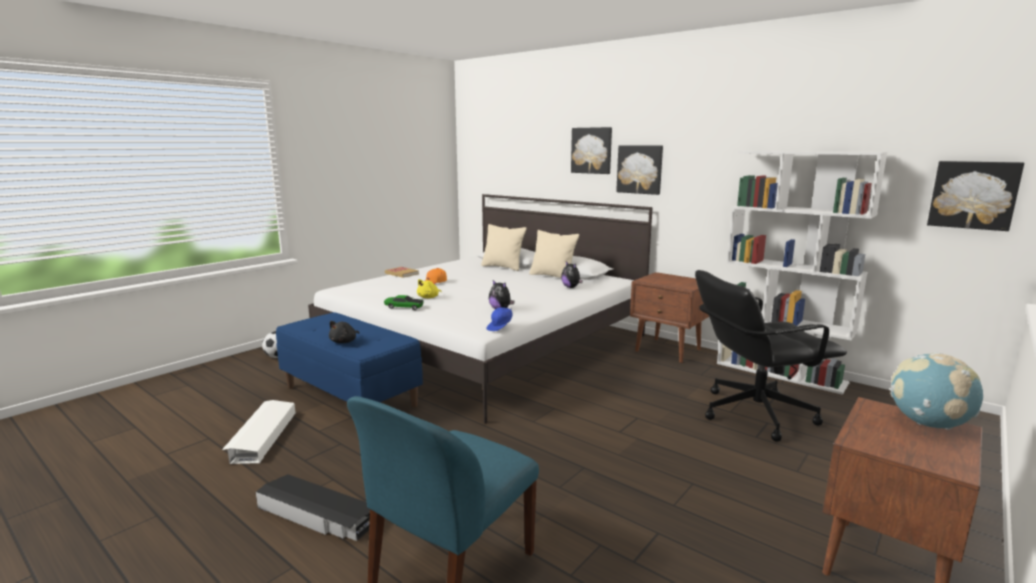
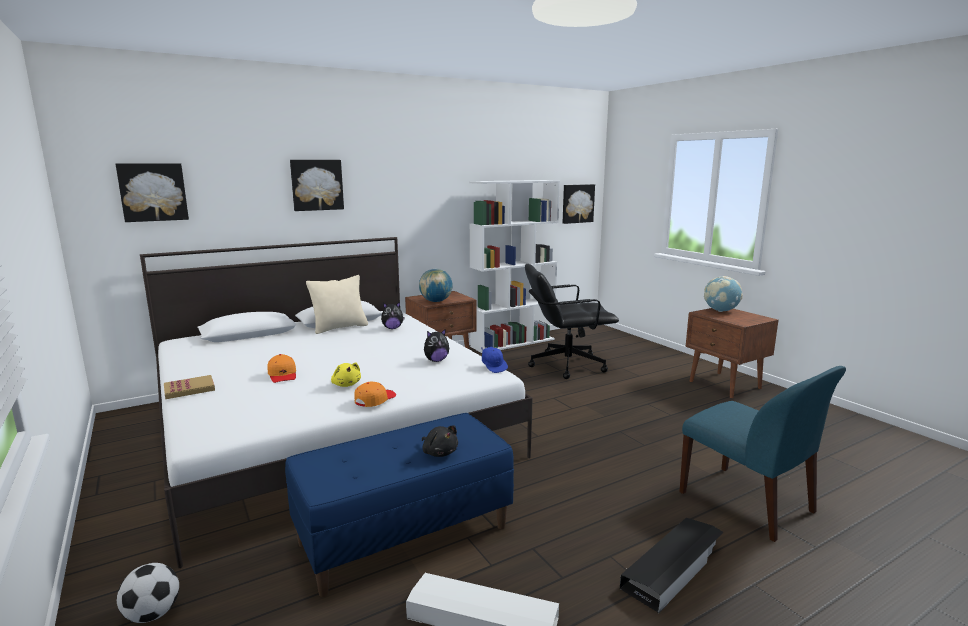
camera: 70 degrees left, 0 degrees up
toy car [384,295,424,310] -> orange cap [355,382,396,407]
beige pillow [481,224,527,271] -> none
picture [616,145,663,195] -> picture moved to [115,163,189,222]
black office chair [695,270,847,442] -> black office chair turned 75 degrees clockwise [525,264,619,379]
none -> globe [419,269,453,302]

